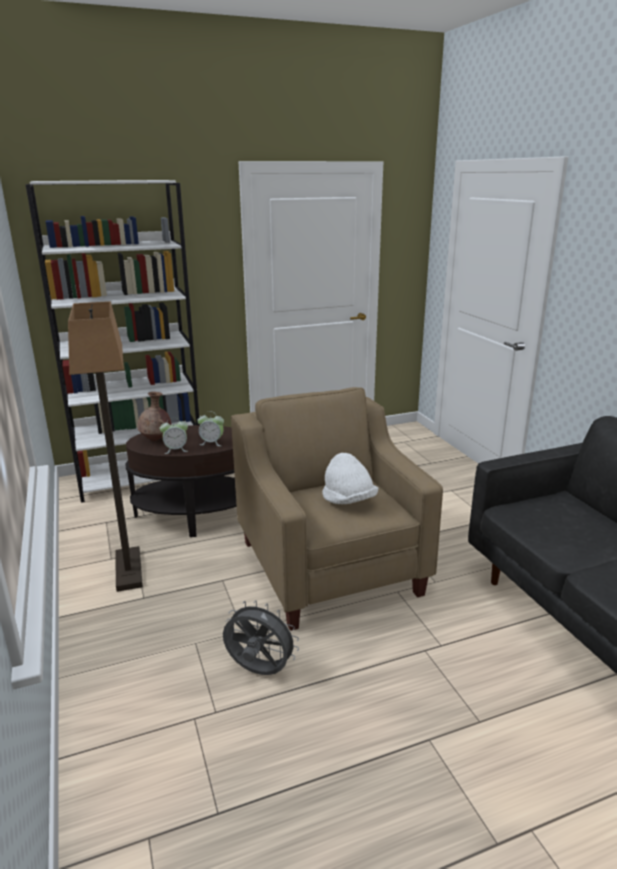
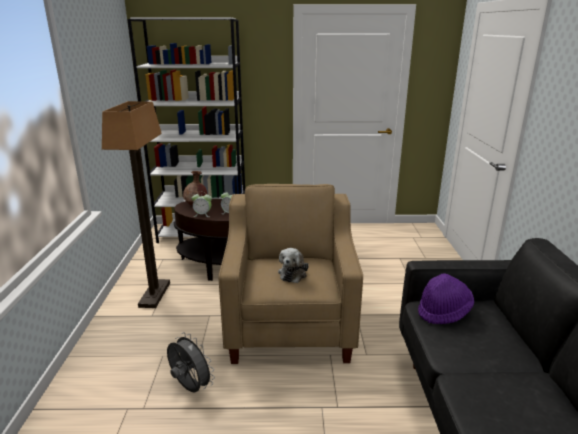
camera: 20 degrees right, 0 degrees up
white hat [322,453,379,504] -> plush toy [278,248,309,283]
none -> purple hat [418,273,474,324]

